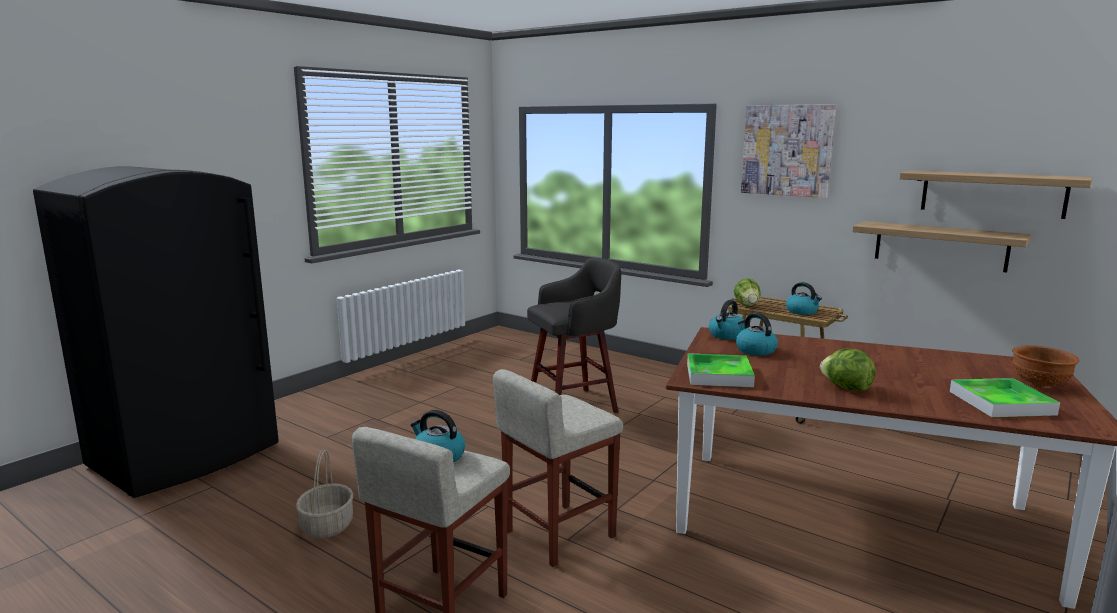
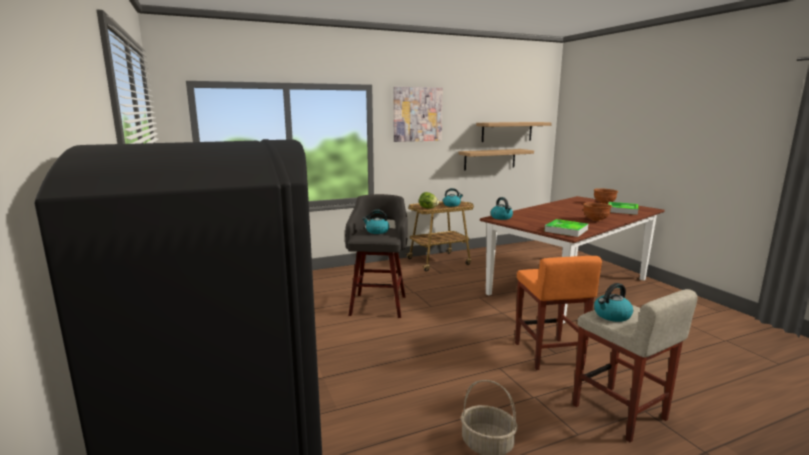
camera: 60 degrees left, 0 degrees up
beige stool [493,369,623,567] -> orange stool [515,256,602,370]
kettle [736,313,778,356] -> kettle moved to [362,210,389,234]
lettuce [820,349,875,391] -> brown bowl [583,202,612,221]

